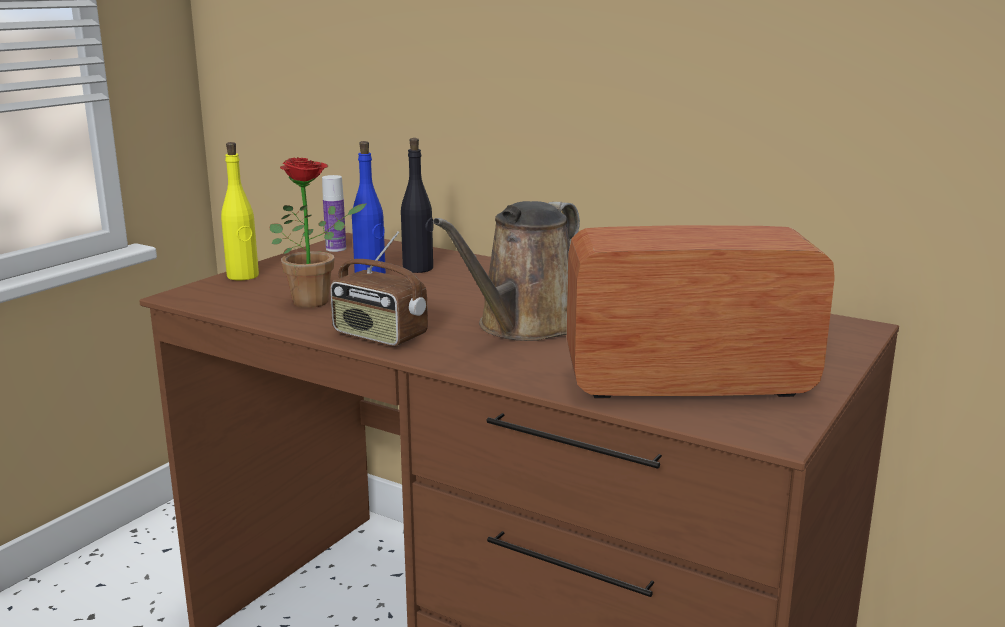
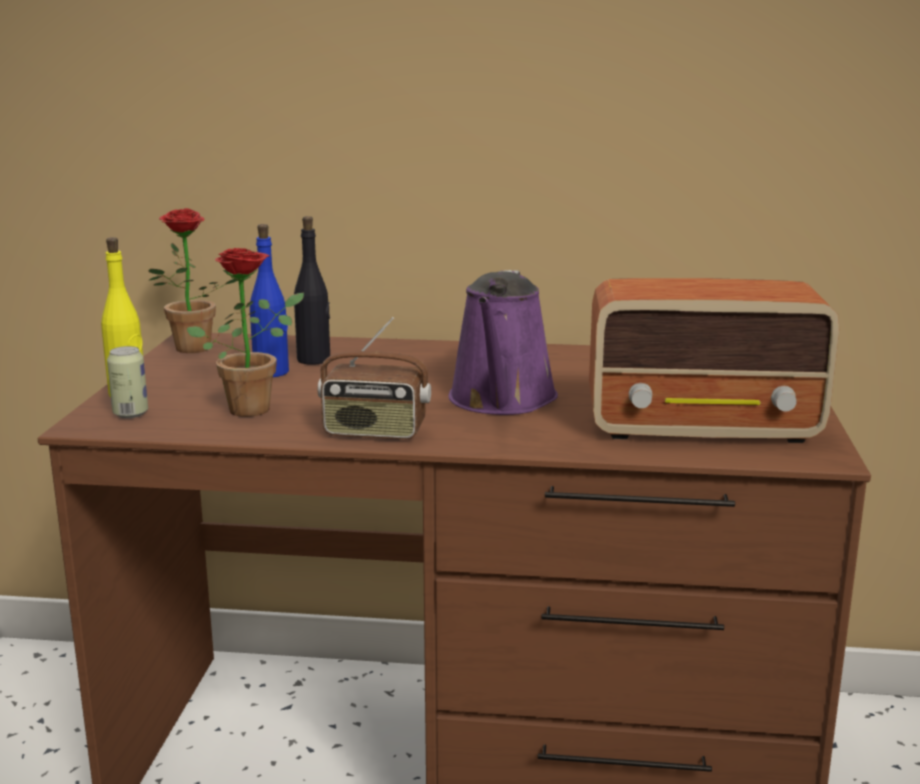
camera: 25 degrees left, 0 degrees up
bottle [322,175,346,252] -> potted plant [148,208,238,353]
brown watering can [433,201,580,341] -> purple watering can [448,270,558,415]
radio [566,225,835,399] -> radio turned 150 degrees counterclockwise [589,278,839,443]
none -> can [107,346,148,418]

